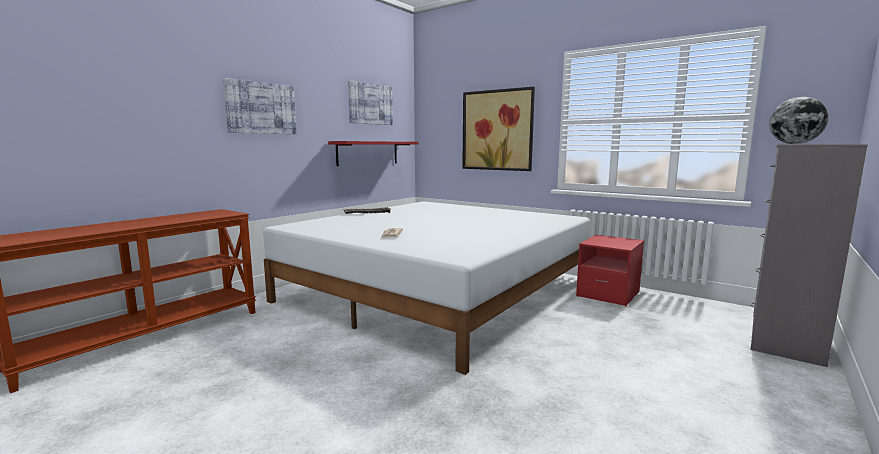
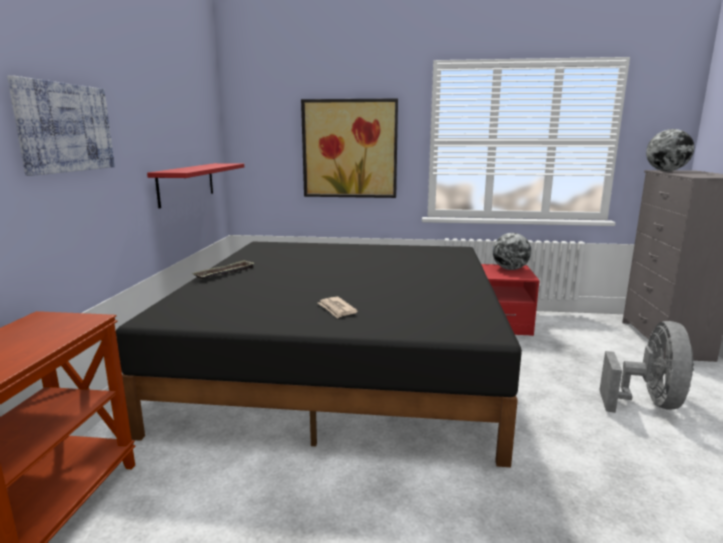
camera: 30 degrees left, 5 degrees up
white bed [263,201,590,375] -> black bed [116,242,522,467]
picture [348,80,393,125] -> none
none -> globe [493,233,531,270]
none -> grey fan [600,321,694,413]

